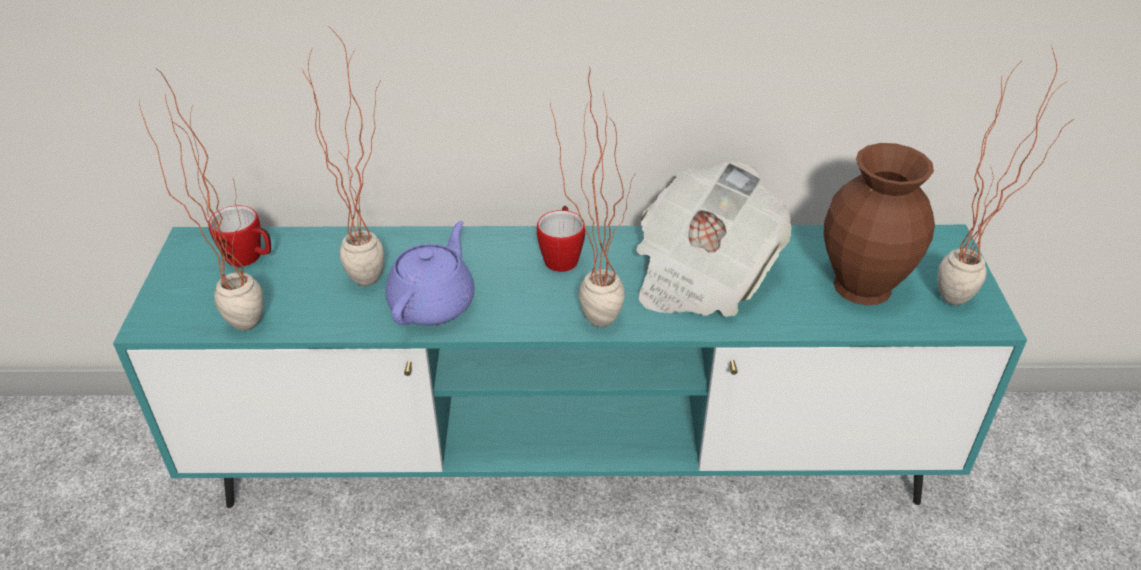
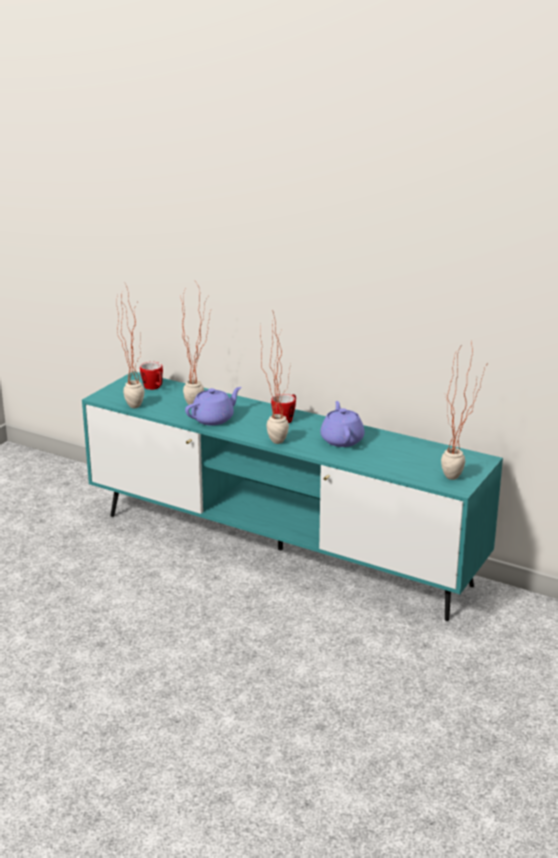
camera: 30 degrees right, 15 degrees down
newspaper [636,161,792,317] -> purple teapot [320,401,365,447]
brown vase [824,143,935,305] -> none

